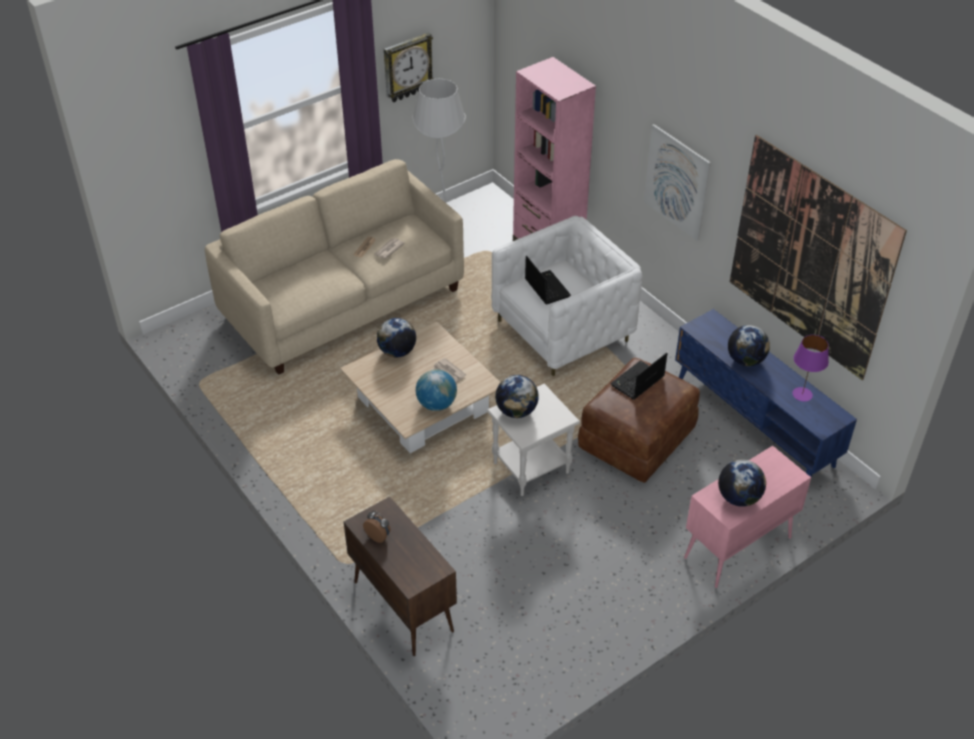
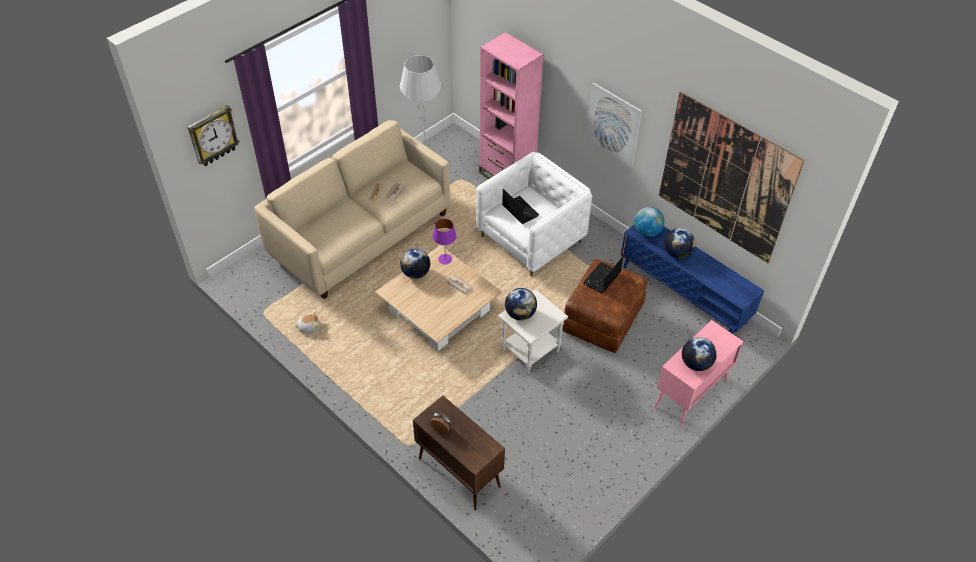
camera: 10 degrees left, 5 degrees up
wall clock [384,32,434,102] -> wall clock moved to [187,105,240,167]
globe [416,369,457,411] -> globe moved to [634,207,664,237]
purple table lamp [792,335,829,401] -> purple table lamp moved to [432,219,457,264]
none -> plush toy [294,310,319,333]

